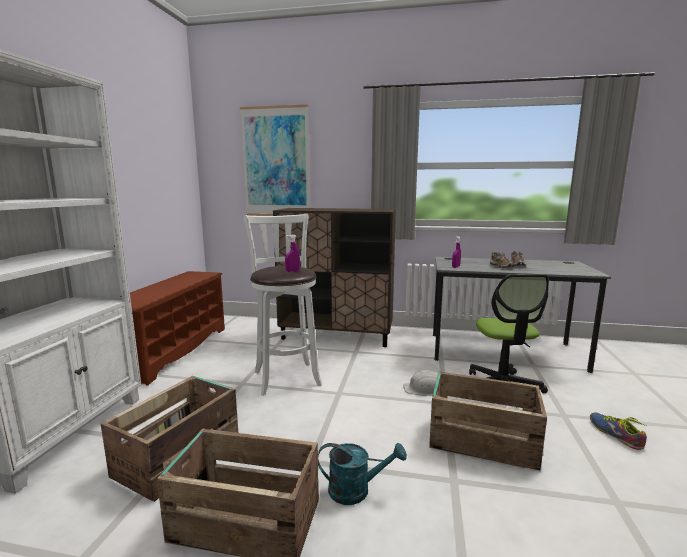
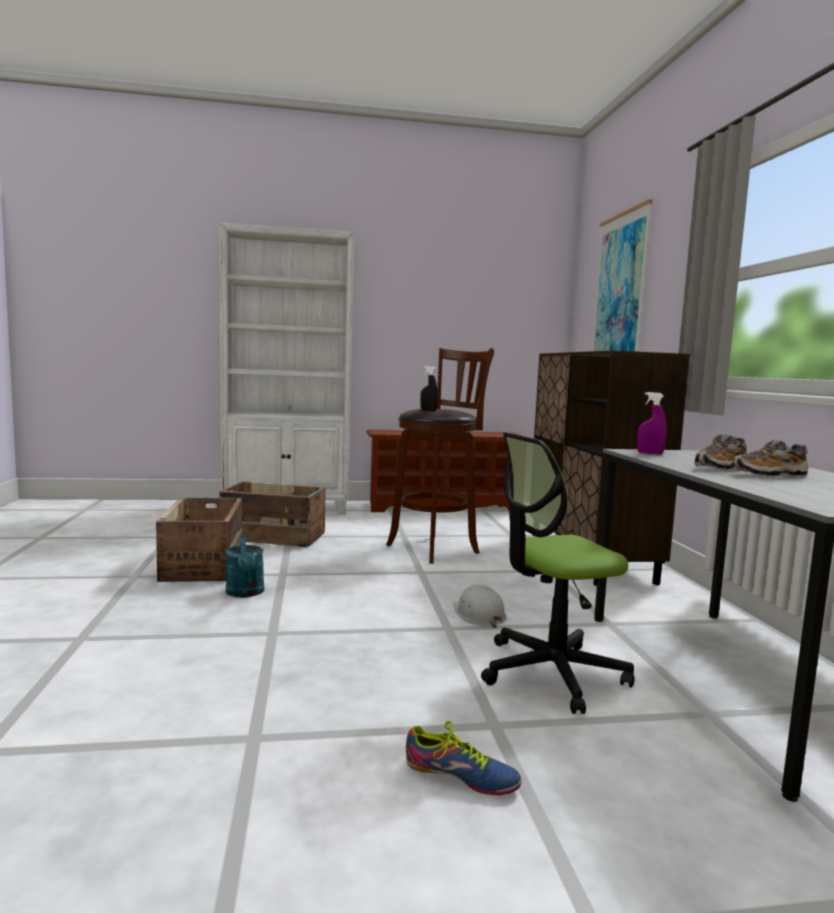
camera: 70 degrees right, 5 degrees down
white stool [243,214,322,396] -> brown stool [386,348,494,564]
purple spray bottle [285,234,300,272] -> black spray bottle [420,366,438,411]
crate [429,371,547,470] -> none
shoe [590,413,647,450] -> shoe turned 60 degrees clockwise [406,721,522,795]

